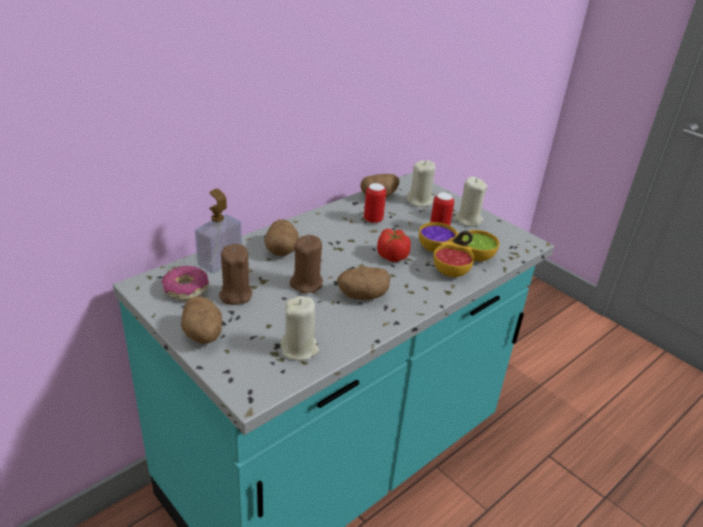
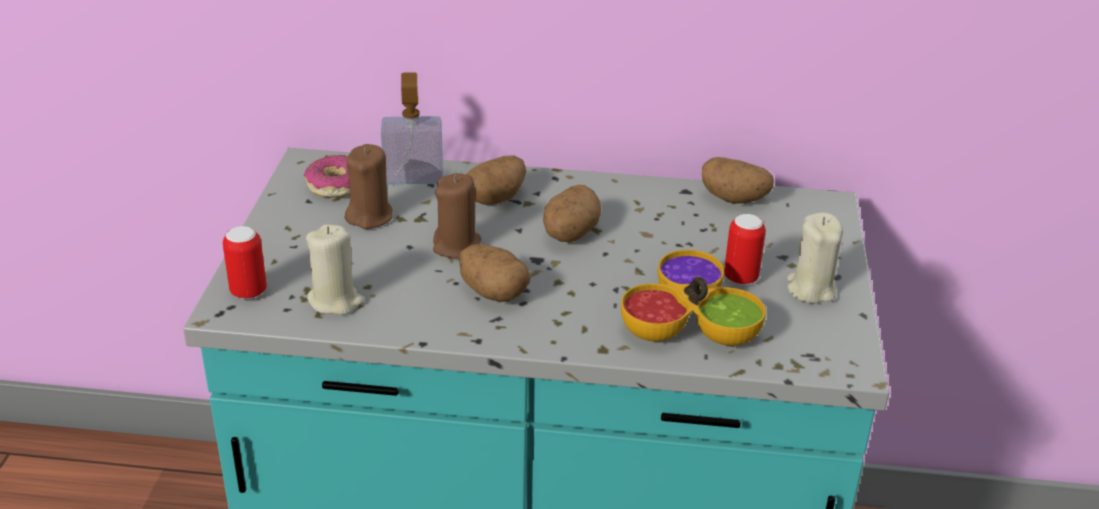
camera: 50 degrees right, 0 degrees up
potato [181,296,222,344] -> potato moved to [543,185,601,242]
can [364,183,386,224] -> can moved to [223,226,267,299]
tomato [377,229,411,262] -> none
beige candle [406,160,435,207] -> none

